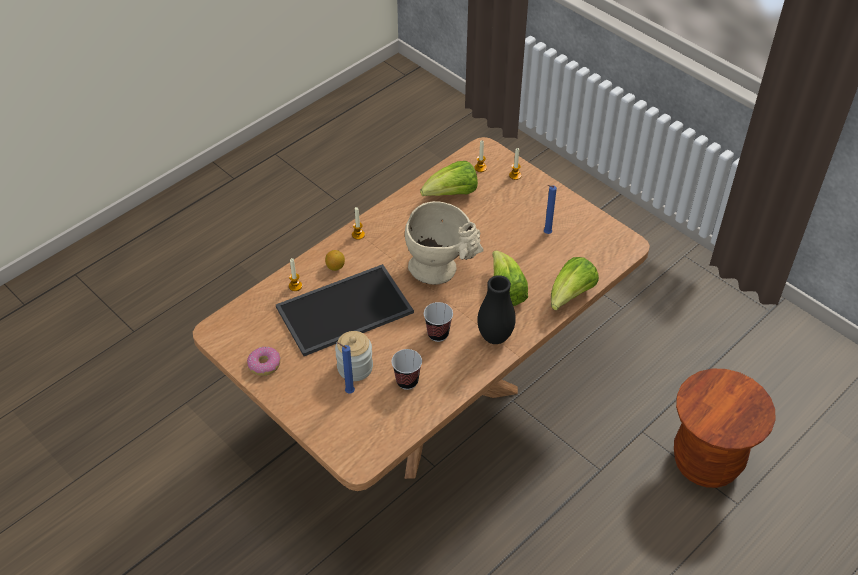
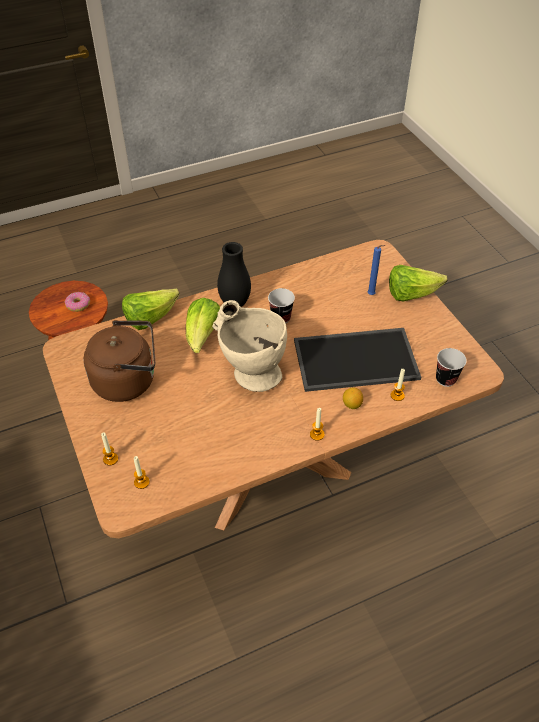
camera: 160 degrees left, 0 degrees up
donut [247,347,280,376] -> donut moved to [65,292,90,312]
jar [335,331,373,381] -> none
cup [392,349,422,390] -> cup moved to [436,348,466,387]
lettuce [420,161,478,196] -> lettuce moved to [389,265,447,301]
blue candle [544,185,557,234] -> brown kettle [83,320,155,402]

